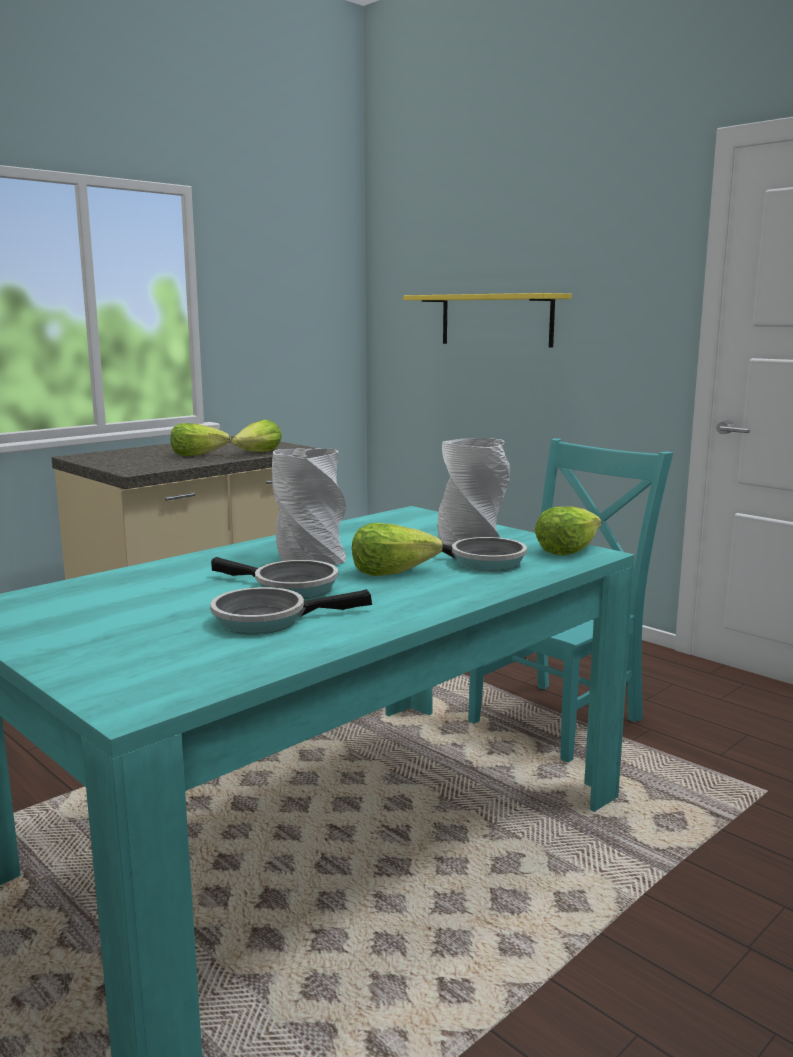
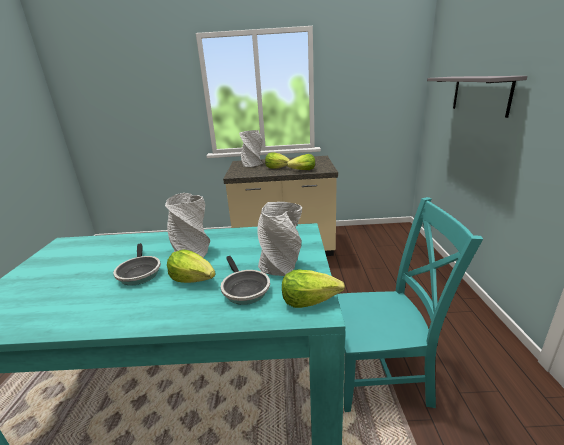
camera: 45 degrees right, 10 degrees up
frying pan [210,587,372,634] -> none
yellow shelf [403,293,572,348] -> grey shelf [427,76,527,118]
none -> grey vase [239,130,263,167]

